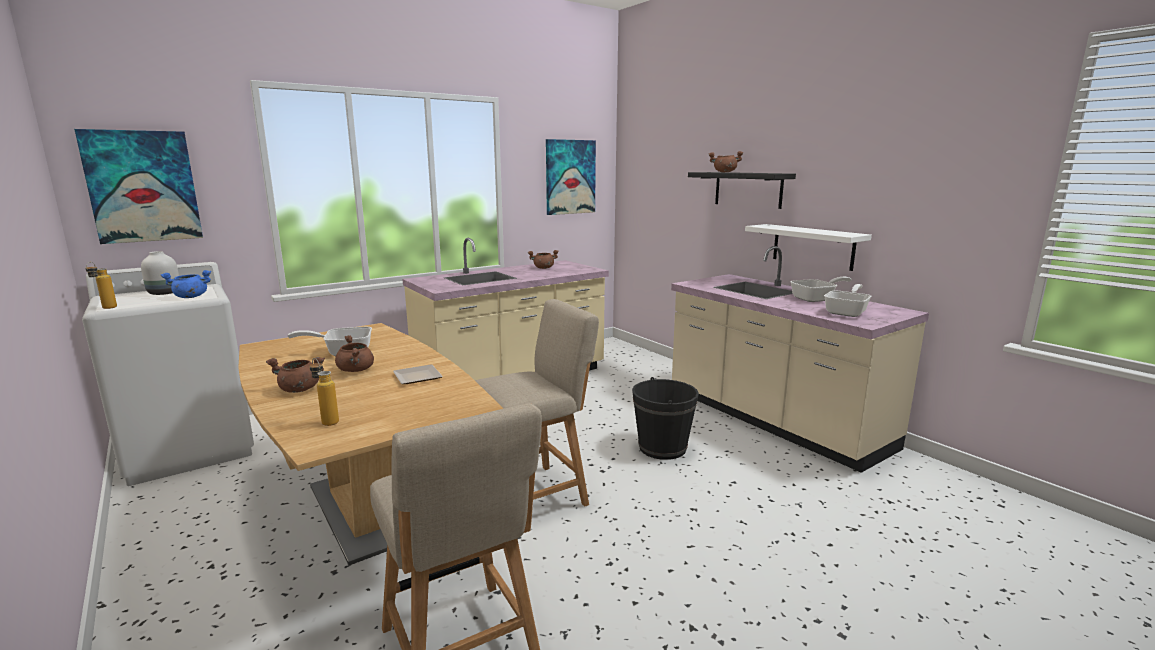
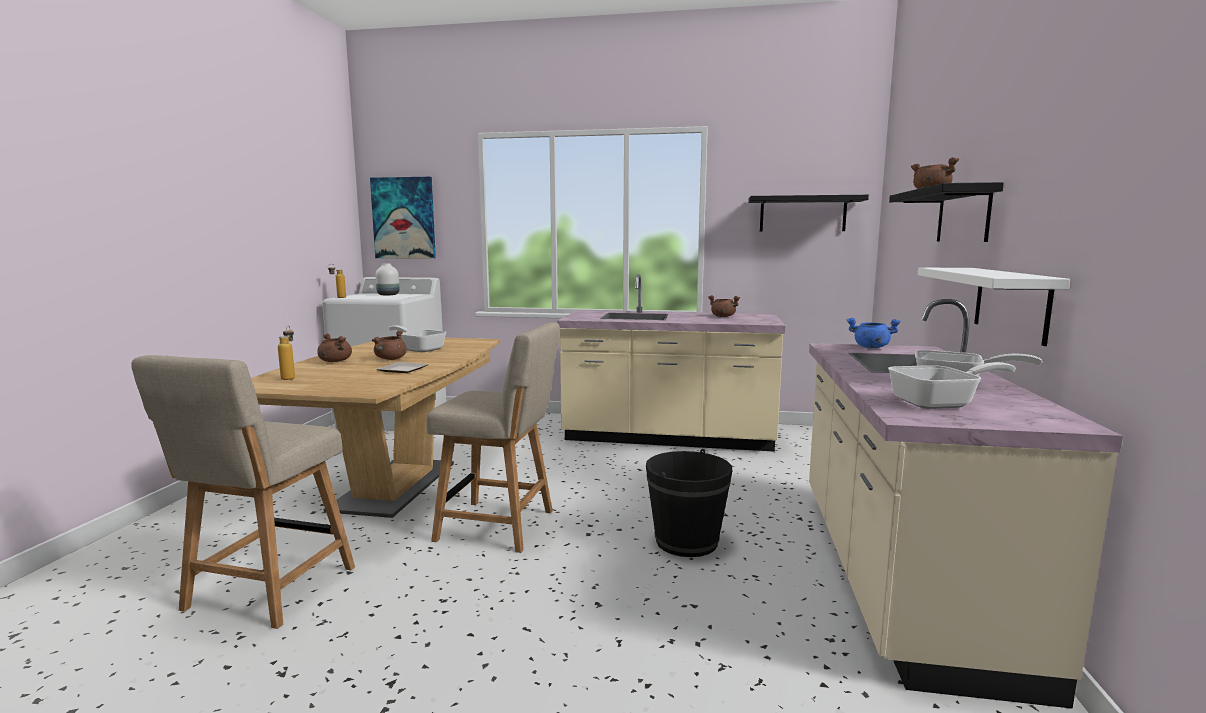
camera: 45 degrees right, 5 degrees down
blue cooking pot [161,270,211,298] -> blue cooking pot moved to [846,318,901,348]
picture [546,139,596,215] -> black shelf [748,195,869,231]

